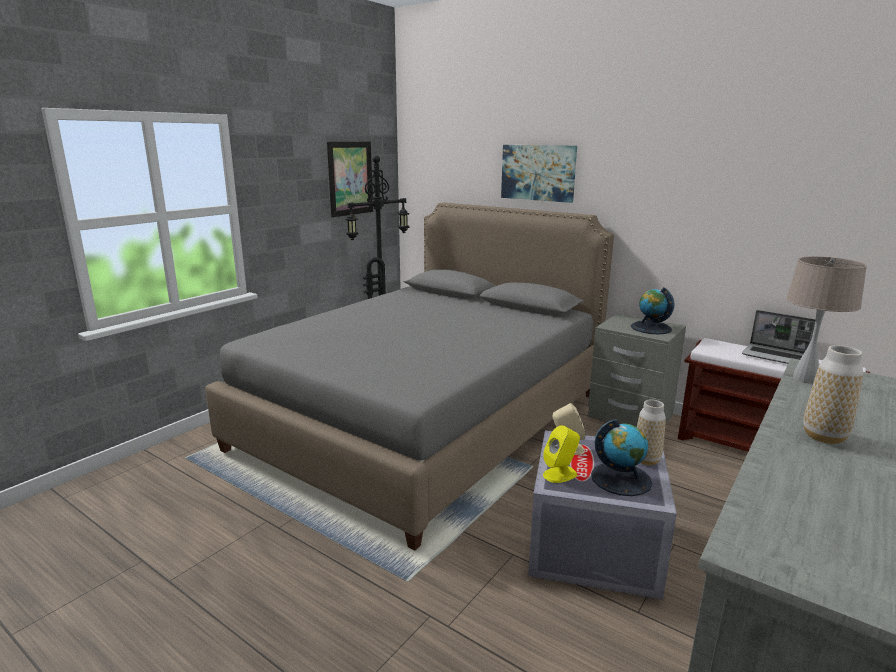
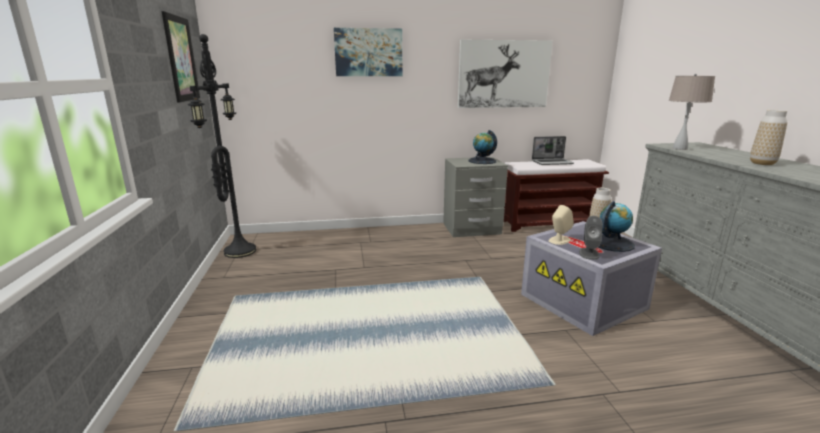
camera: 45 degrees left, 0 degrees up
grey bed [205,202,614,550] -> none
yellow speaker [543,425,580,483] -> grey speaker [579,216,603,260]
none -> picture [458,40,552,108]

